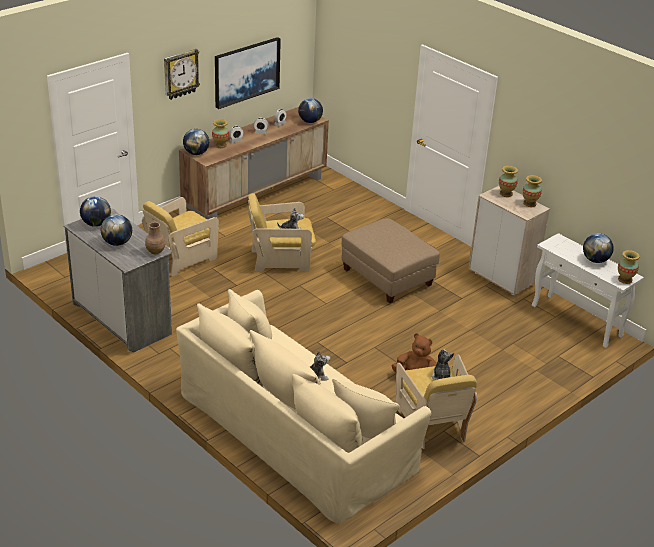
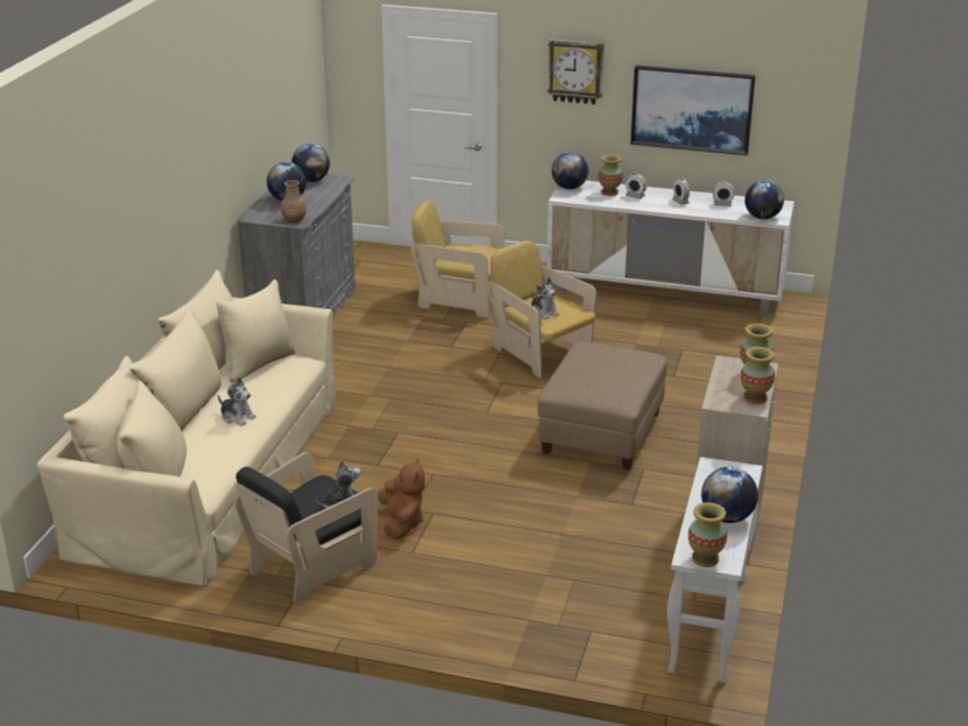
camera: 60 degrees right, 5 degrees down
brown tv stand [179,107,329,219] -> white tv stand [547,181,794,317]
yellow armchair [396,354,477,449] -> black armchair [235,452,378,604]

